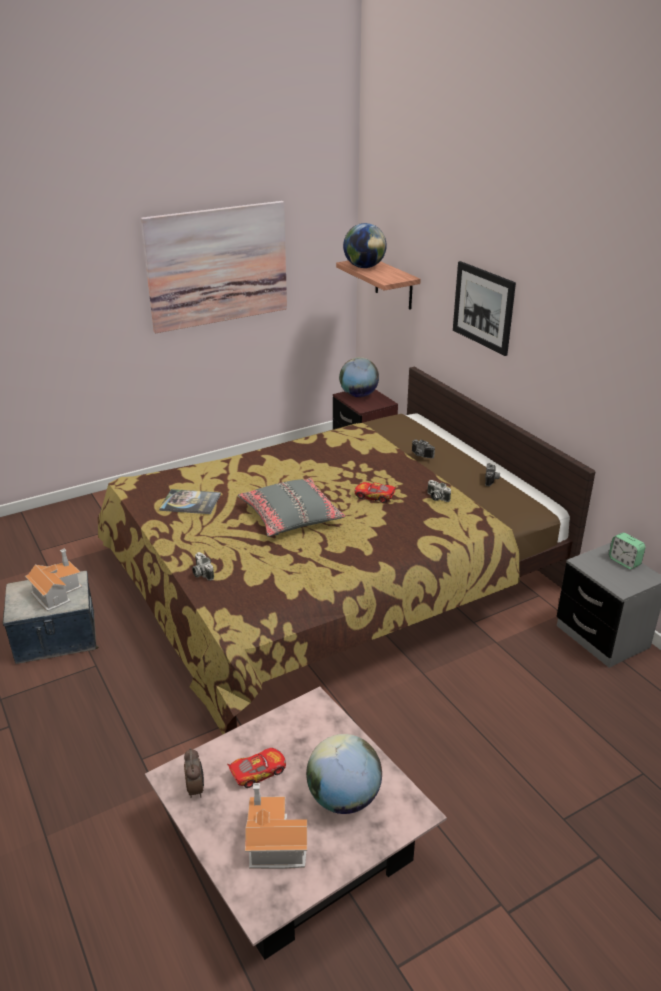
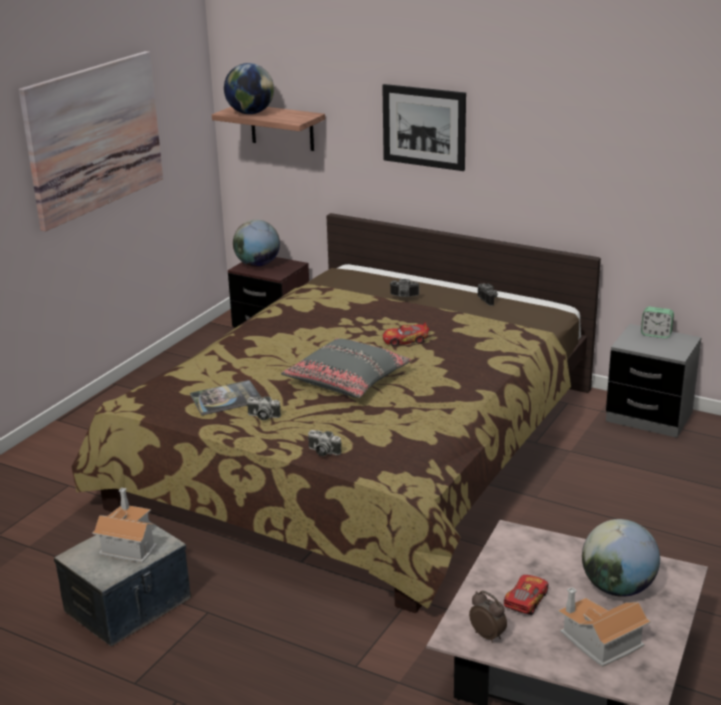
camera: 30 degrees left, 5 degrees down
camera [427,480,451,502] -> camera moved to [247,396,281,420]

